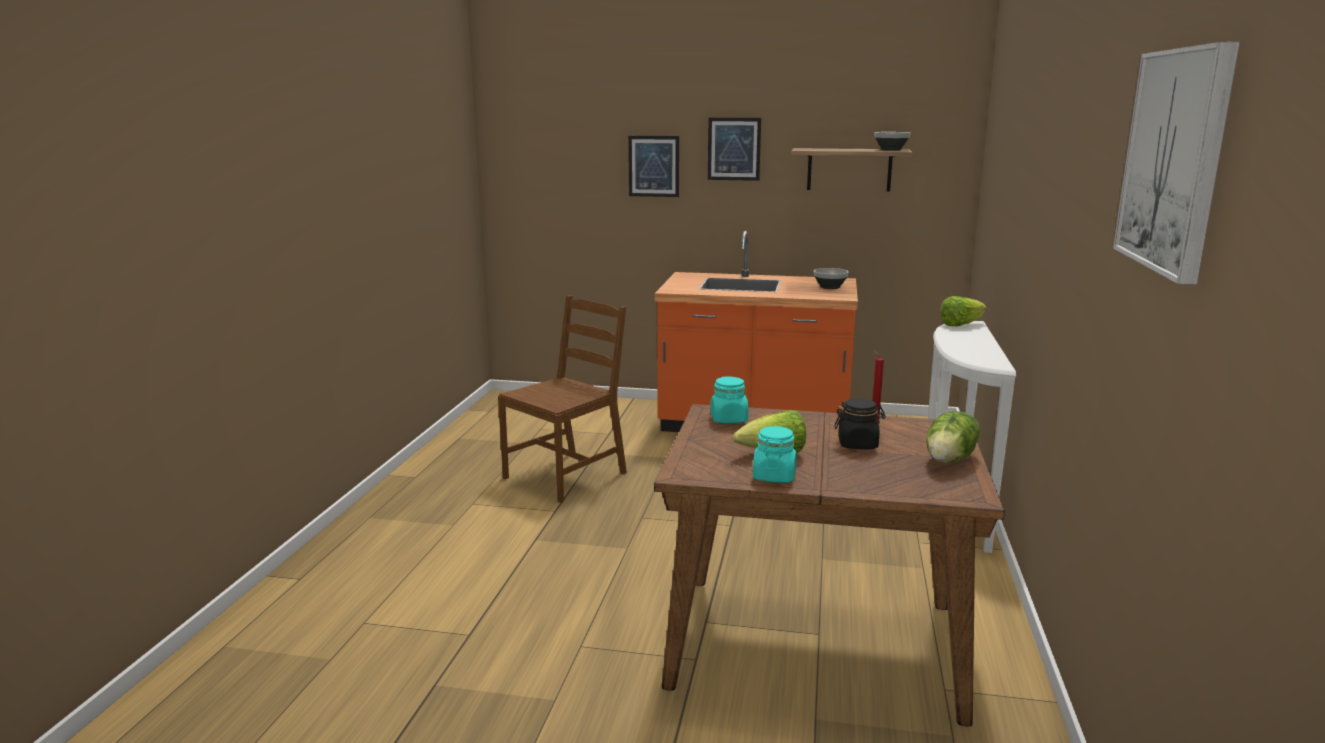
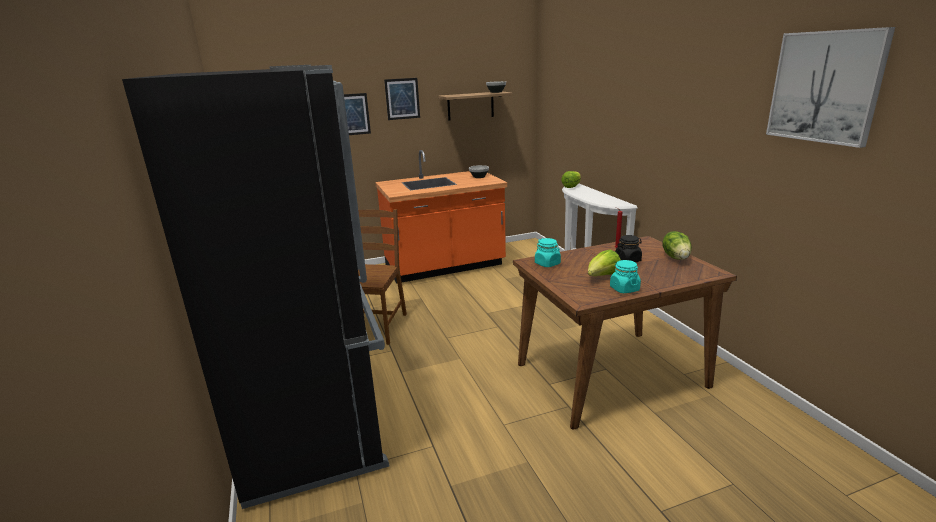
camera: 30 degrees left, 5 degrees up
none -> black fridge [122,65,390,509]

